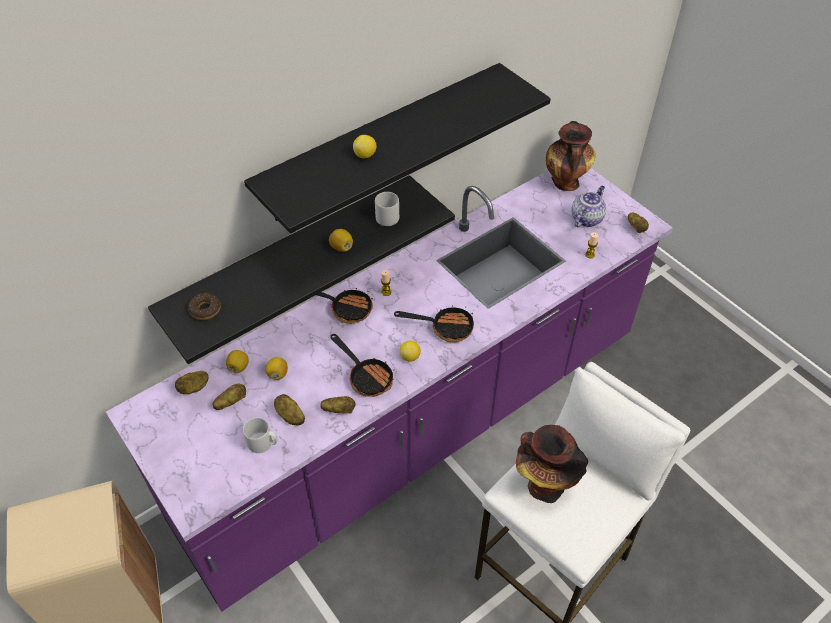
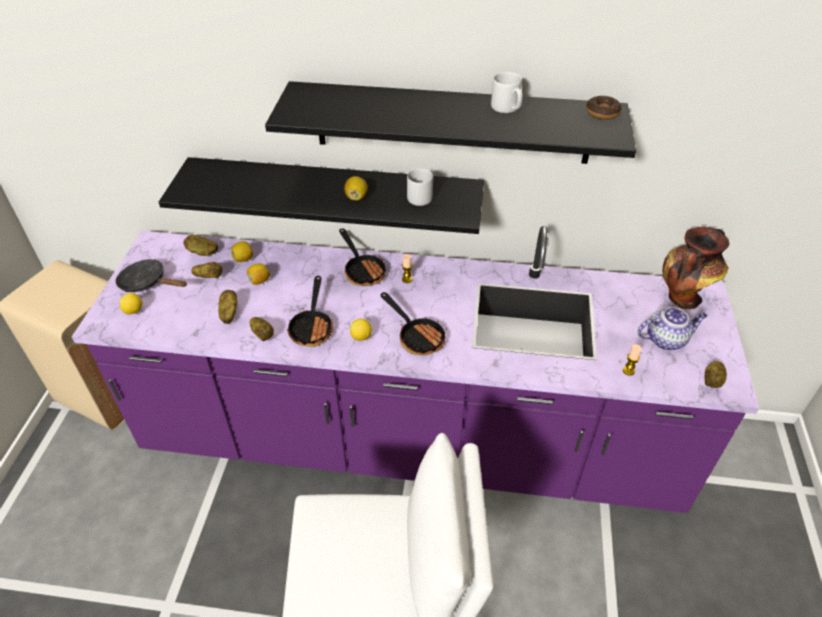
camera: 45 degrees right, 5 degrees down
donut [188,293,221,320] -> donut moved to [586,96,622,120]
grey mug [243,417,278,453] -> grey mug moved to [491,72,523,113]
lemon [353,135,377,159] -> lemon moved to [120,293,142,315]
vase [516,425,588,503] -> none
none -> black frying pan [116,259,187,292]

